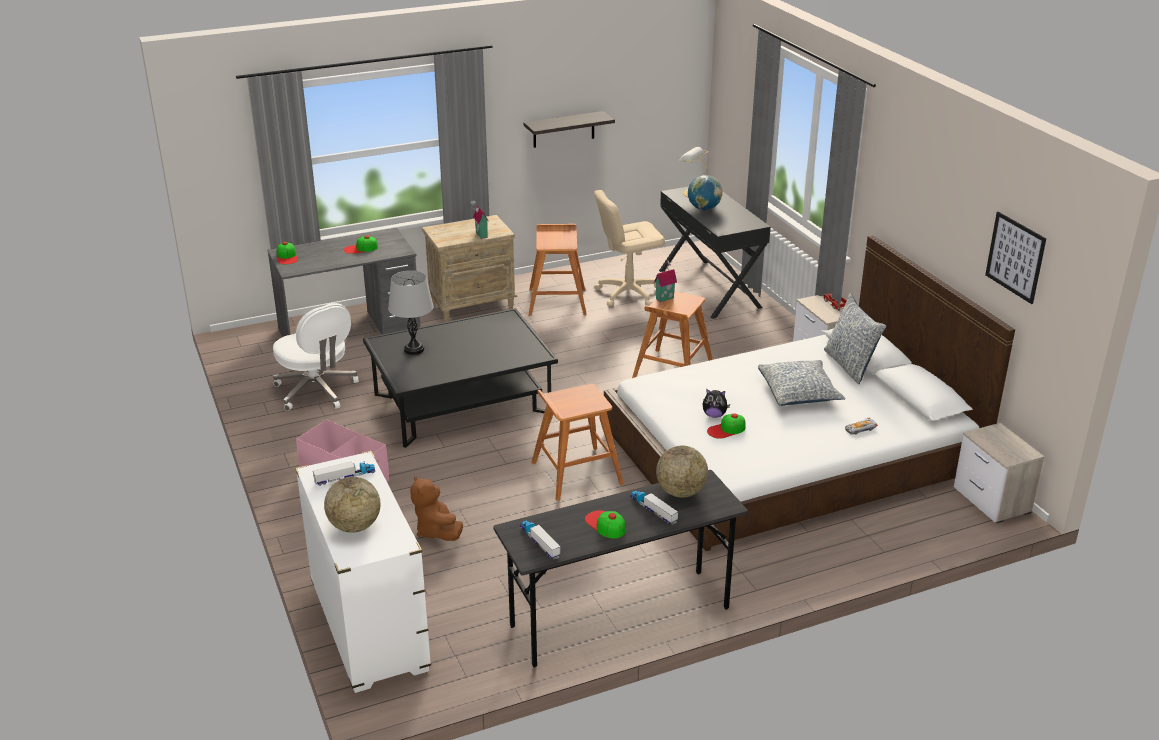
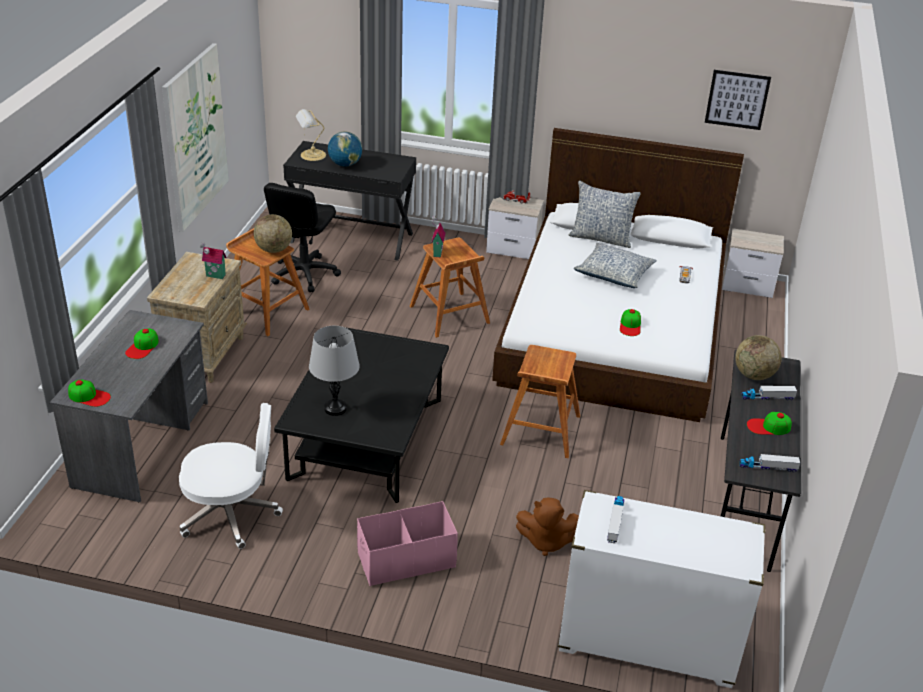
camera: 55 degrees left, 5 degrees up
globe [324,477,381,533] -> globe moved to [254,214,292,253]
shelf [524,111,615,148] -> picture [162,43,229,232]
beige office chair [594,190,665,307] -> black office chair [264,183,341,292]
plush toy [702,389,730,418] -> none

